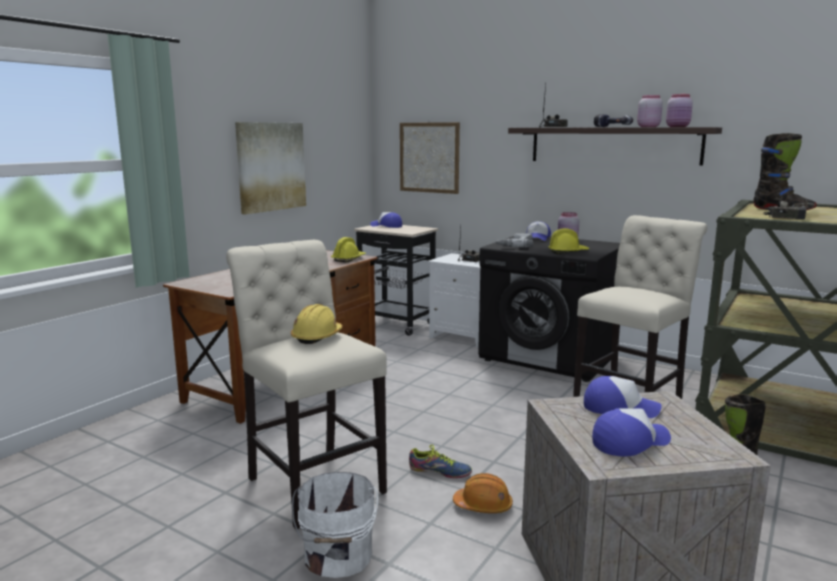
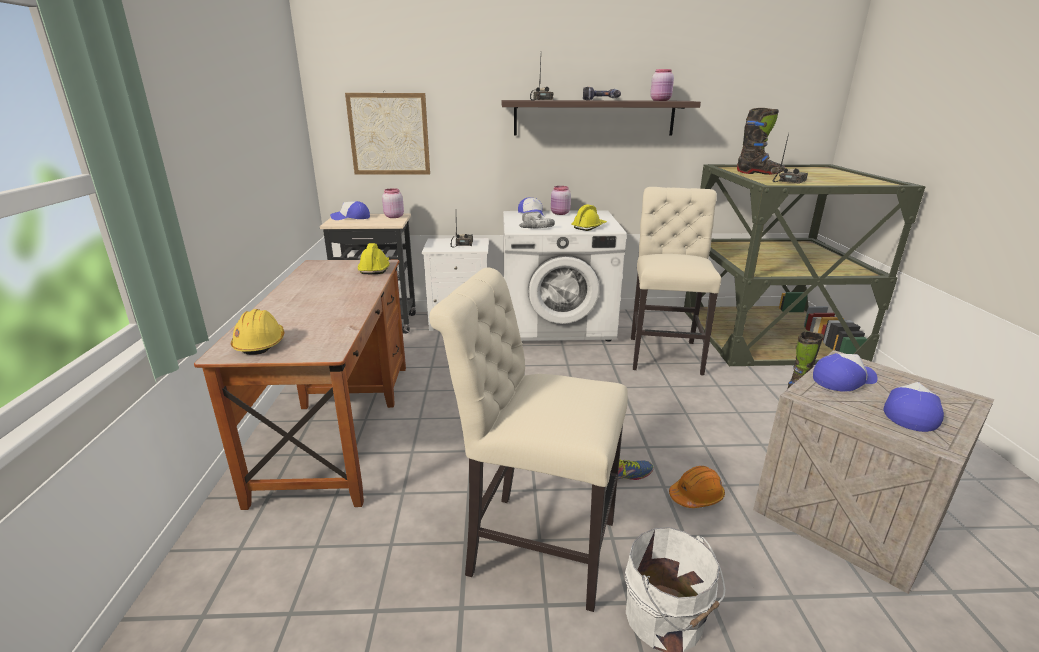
camera: 35 degrees left, 10 degrees up
picture [235,122,306,215] -> none
yellow hard hat [291,304,342,344] -> yellow hard hat moved to [231,309,284,355]
black washing machine [478,236,620,382] -> white washing machine [503,210,627,341]
pink jar [637,95,663,127] -> pink jar moved to [382,188,404,218]
radio [757,159,806,220] -> radio turned 45 degrees counterclockwise [773,133,808,184]

